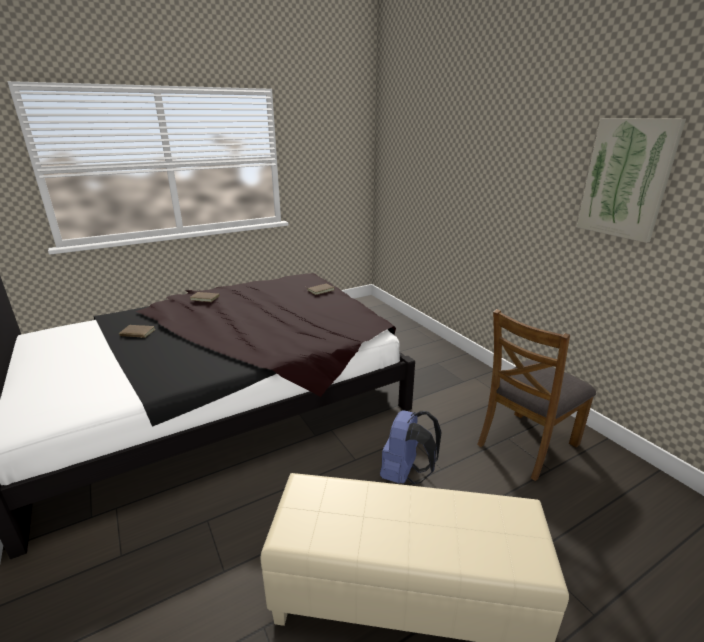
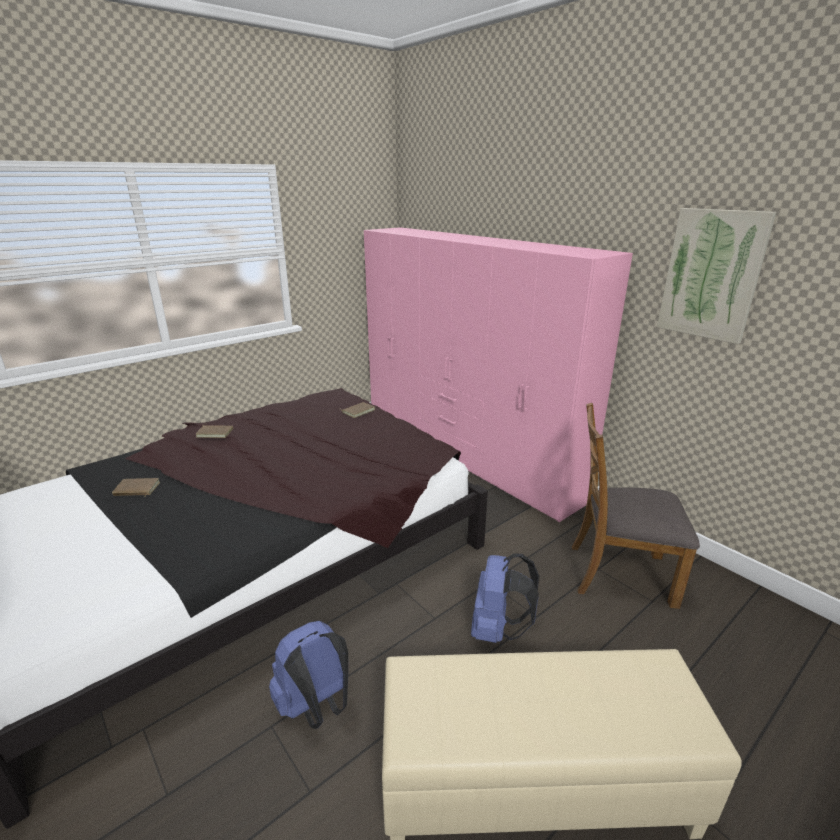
camera: 10 degrees left, 0 degrees up
brown chair [477,309,596,481] -> brown chair turned 60 degrees clockwise [572,403,700,609]
none -> blue backpack [269,621,348,729]
none -> pink wardrobe [364,227,633,522]

